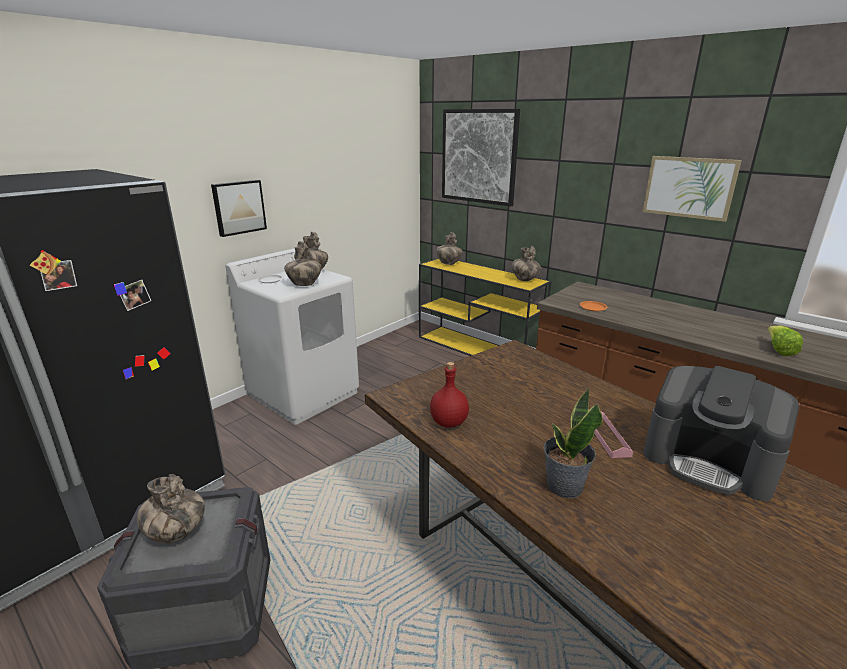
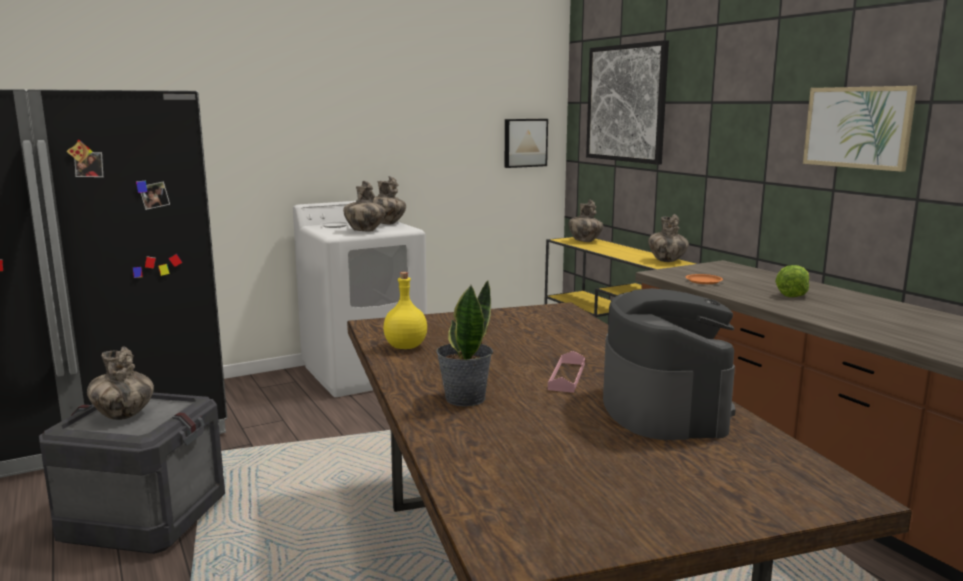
camera: 20 degrees right, 10 degrees down
picture [211,180,267,237] -> picture moved to [505,119,548,168]
red bottle [430,362,469,428] -> yellow bottle [383,272,427,349]
coffee machine [643,366,799,501] -> coffee machine turned 150 degrees counterclockwise [603,288,736,440]
lettuce [768,326,803,356] -> lettuce moved to [775,265,809,297]

